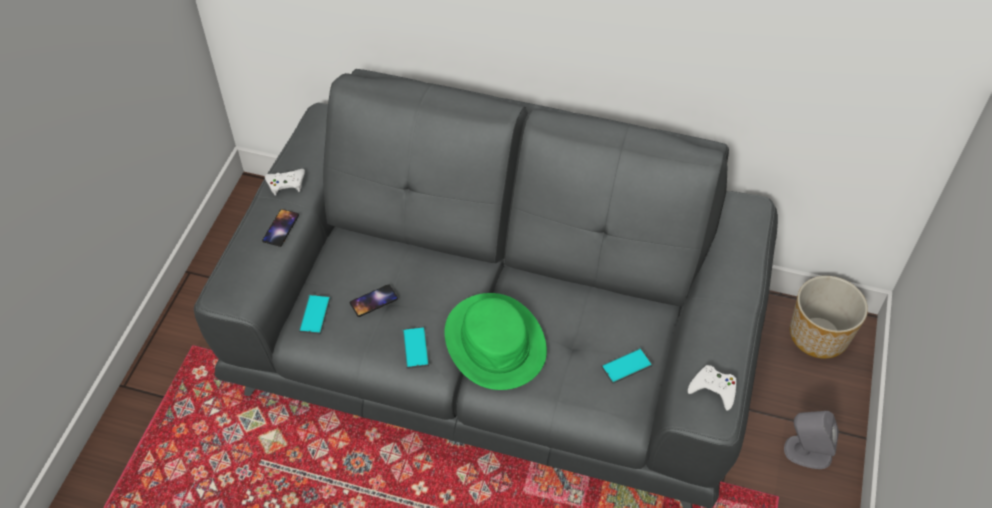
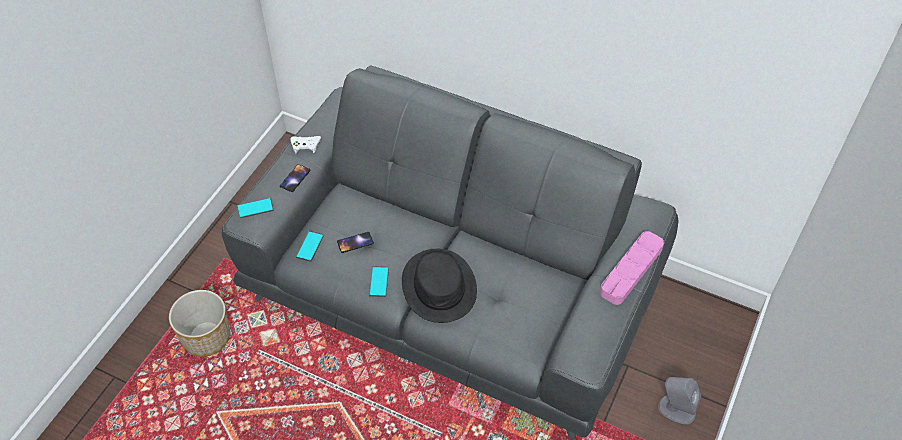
camera: 10 degrees right, 0 degrees up
green hat [444,293,547,390] -> black hat [402,249,477,323]
phone [602,348,653,384] -> phone moved to [237,197,274,218]
white game controller [688,365,736,411] -> none
planter [790,276,868,359] -> planter moved to [169,290,230,357]
none -> pink tray [600,231,664,305]

